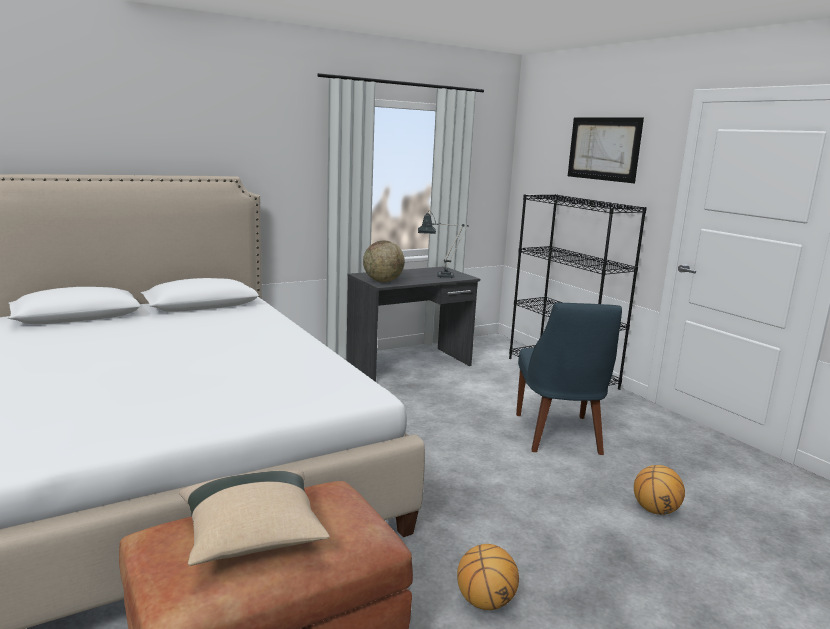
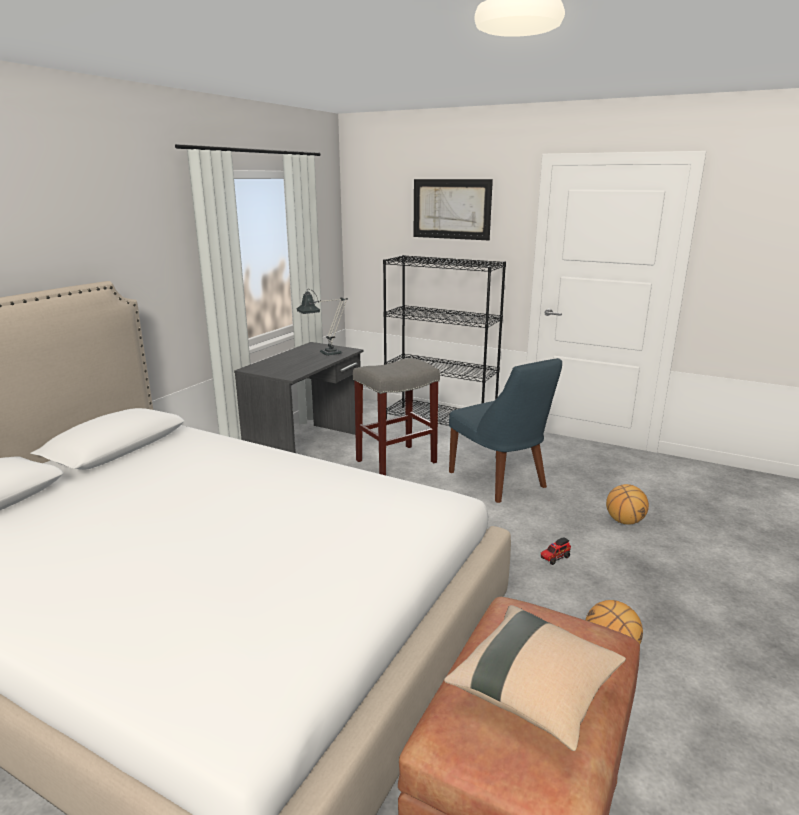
camera: 30 degrees left, 5 degrees up
globe [363,241,405,282] -> none
none -> grey stool [353,358,440,475]
none -> toy truck [541,537,571,565]

